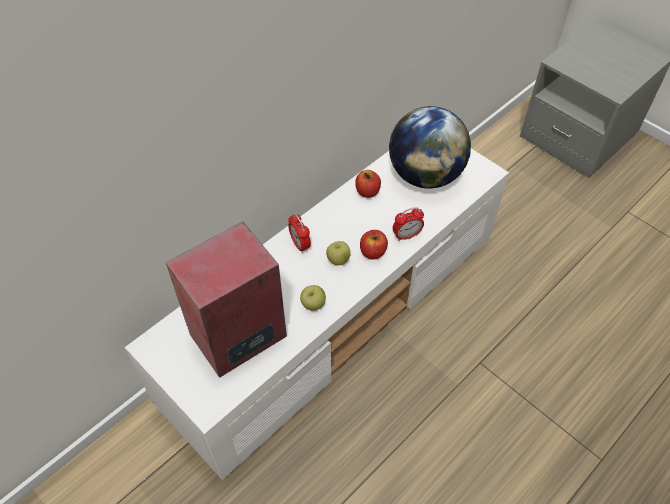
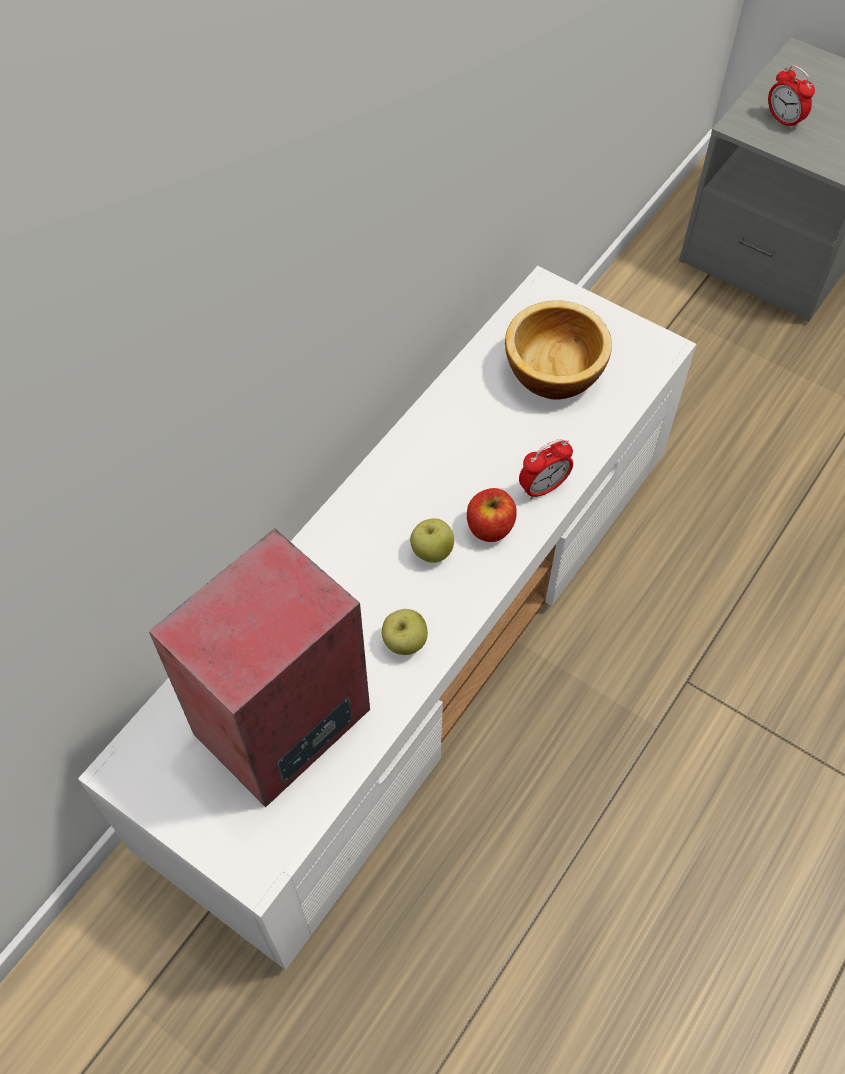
camera: 10 degrees left, 5 degrees up
alarm clock [288,214,311,253] -> alarm clock moved to [768,65,815,130]
apple [355,170,381,198] -> none
globe [389,106,471,189] -> bowl [505,300,612,399]

